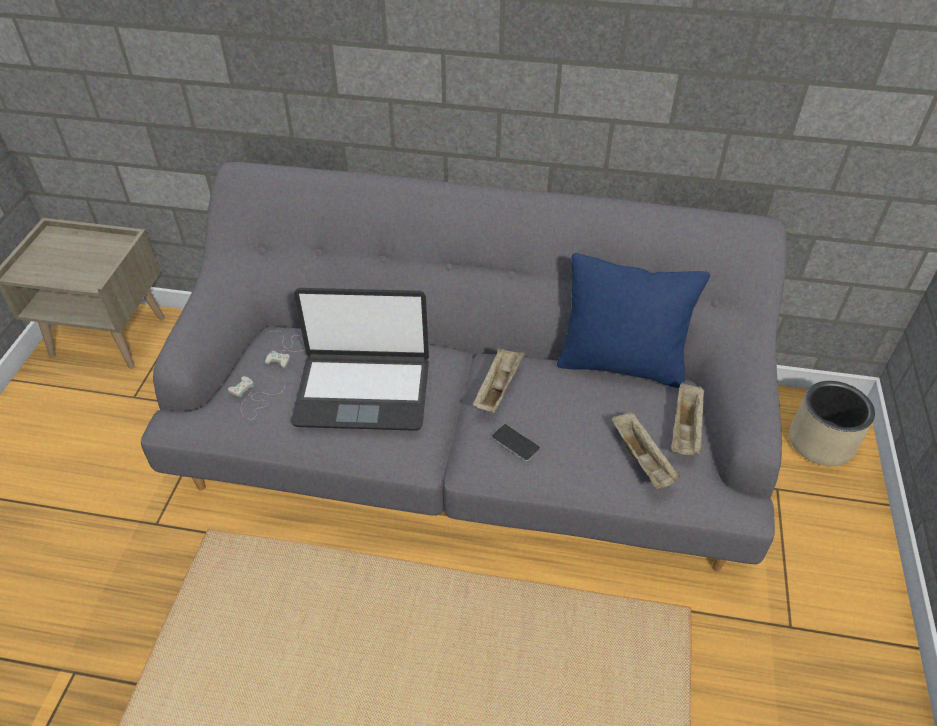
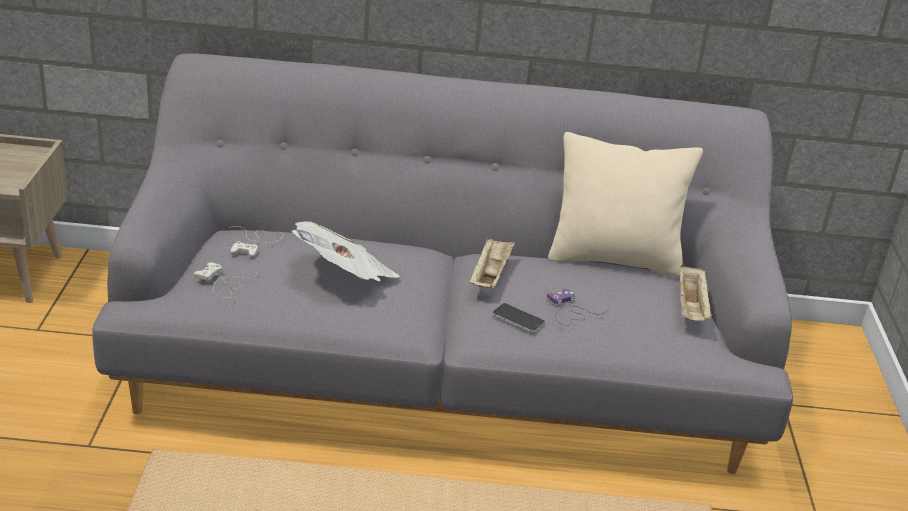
camera: 10 degrees left, 15 degrees down
laptop [291,288,429,431] -> newspaper [291,221,400,281]
blue pillow [557,253,710,388] -> beige pillow [548,132,703,277]
beige tray [612,412,680,489] -> none
beige planter [789,381,875,466] -> none
none -> purple game controller [547,289,608,326]

